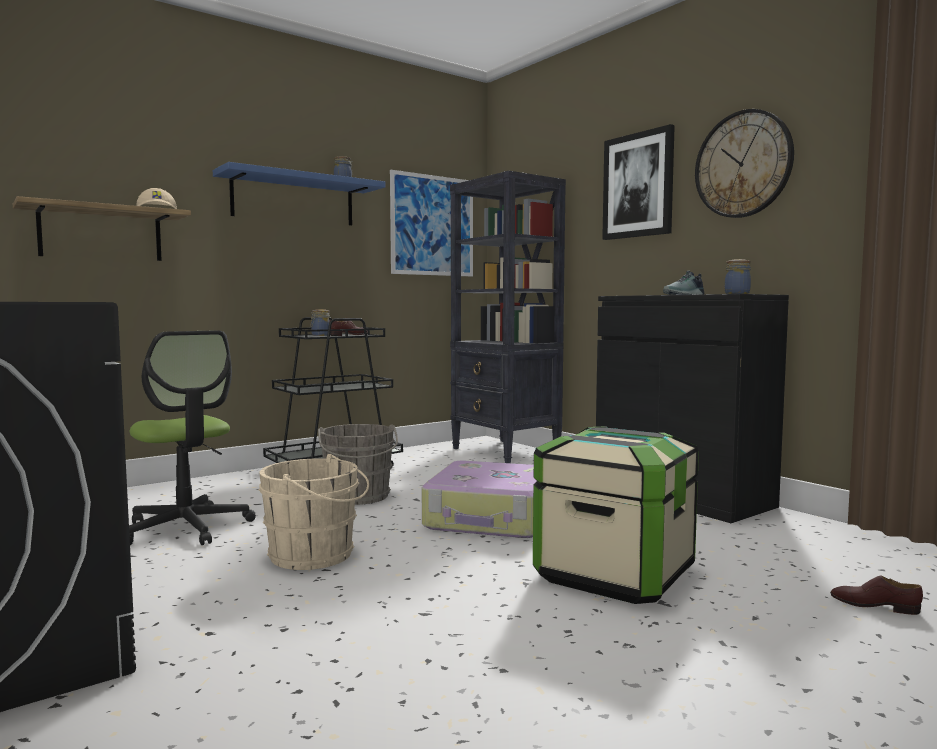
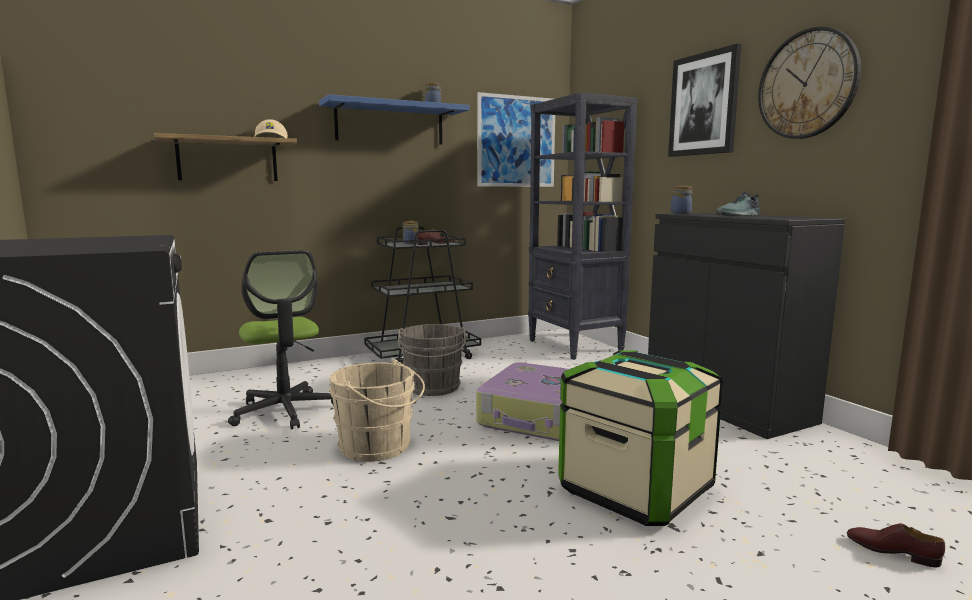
camera: 10 degrees right, 5 degrees up
jar [725,259,751,294] -> jar moved to [671,186,692,214]

